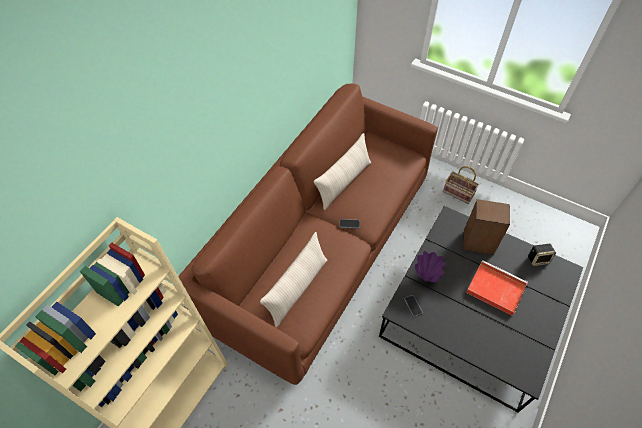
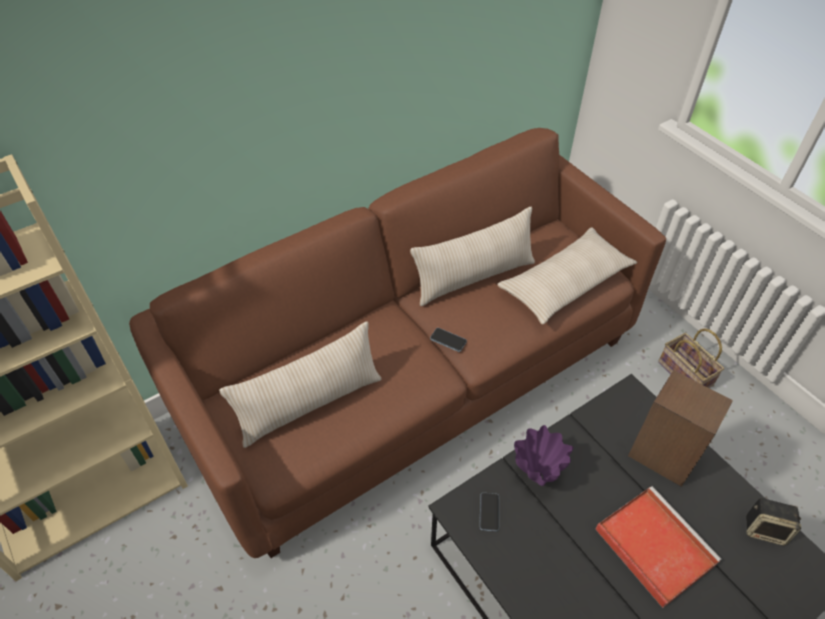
camera: 25 degrees right, 5 degrees down
none -> beige pillow [497,227,637,325]

